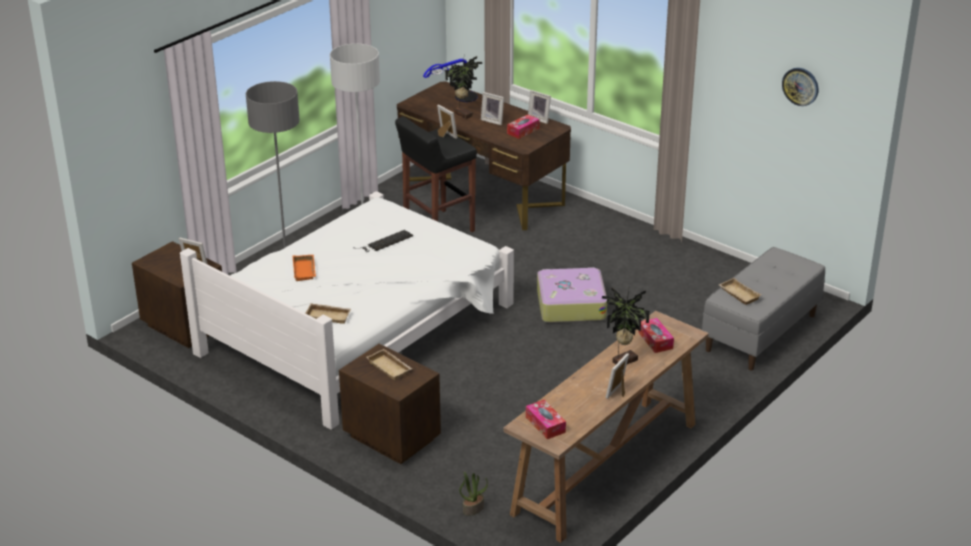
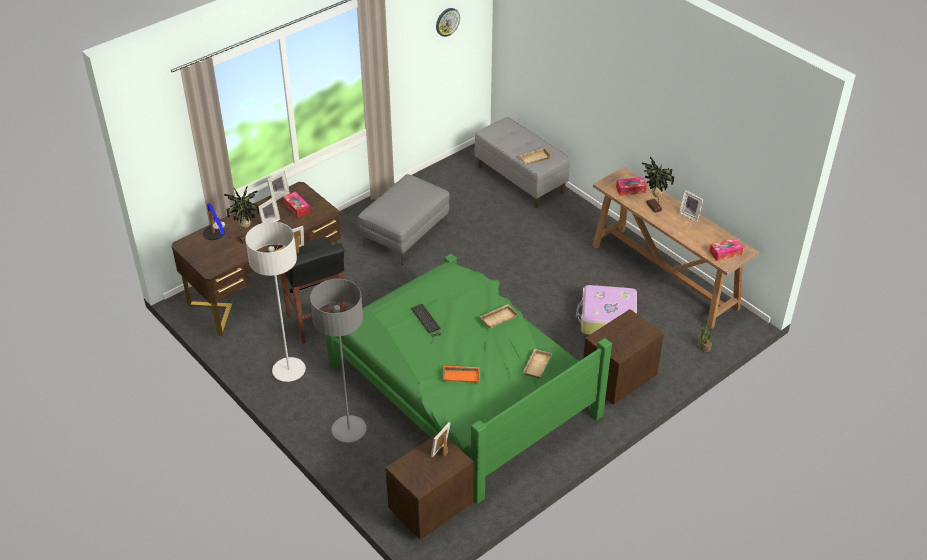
camera: 80 degrees left, 10 degrees up
white bed [180,191,514,430] -> green bed [326,254,612,504]
beige tray [367,349,412,380] -> beige tray moved to [480,304,518,328]
suitcase [537,267,607,323] -> suitcase moved to [576,285,637,335]
none -> grey ottoman [358,174,450,265]

